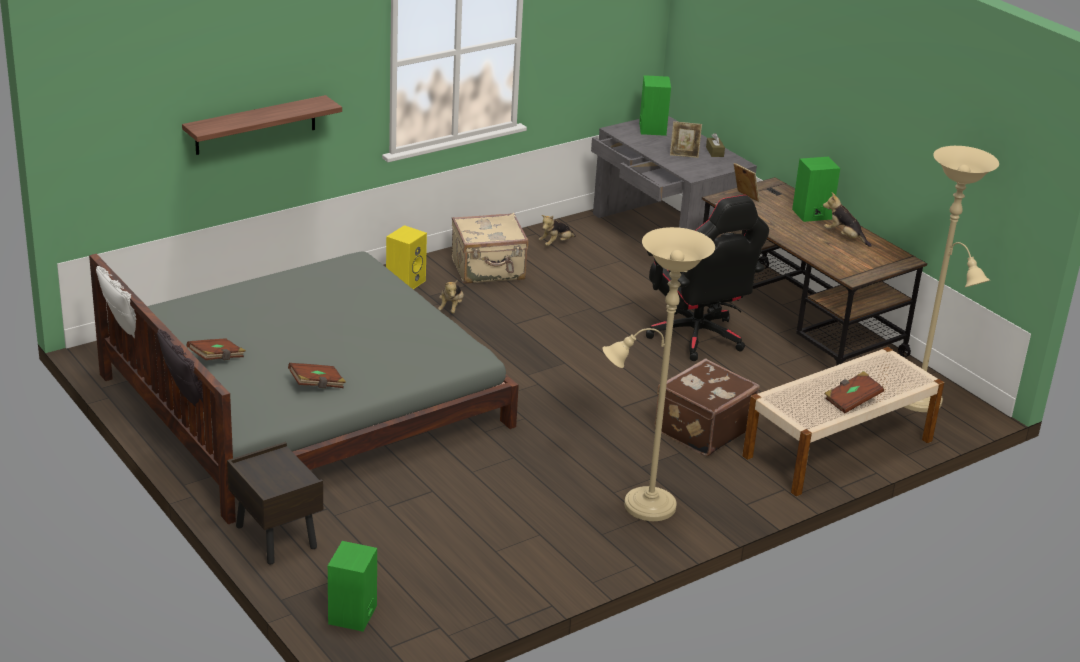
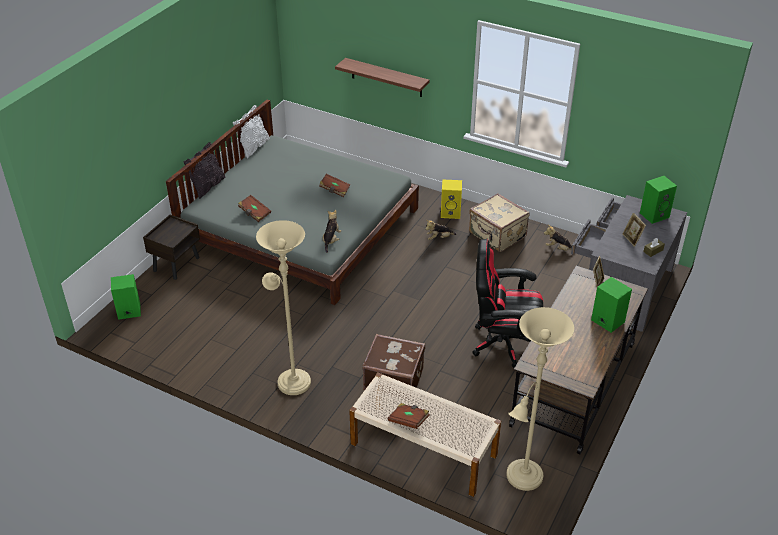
camera: 65 degrees right, 10 degrees up
brown book [187,338,246,360] -> brown book moved to [319,174,350,197]
black office chair [646,195,769,361] -> black office chair turned 60 degrees clockwise [472,239,543,368]
plush toy [823,192,872,247] -> plush toy moved to [322,210,341,253]

